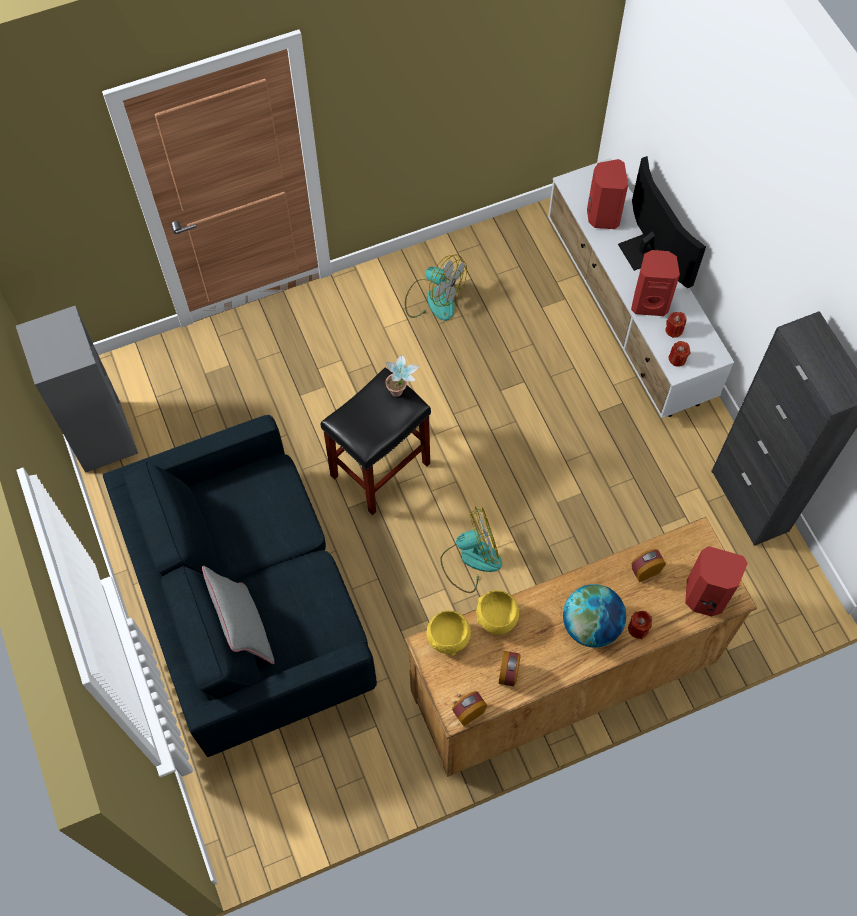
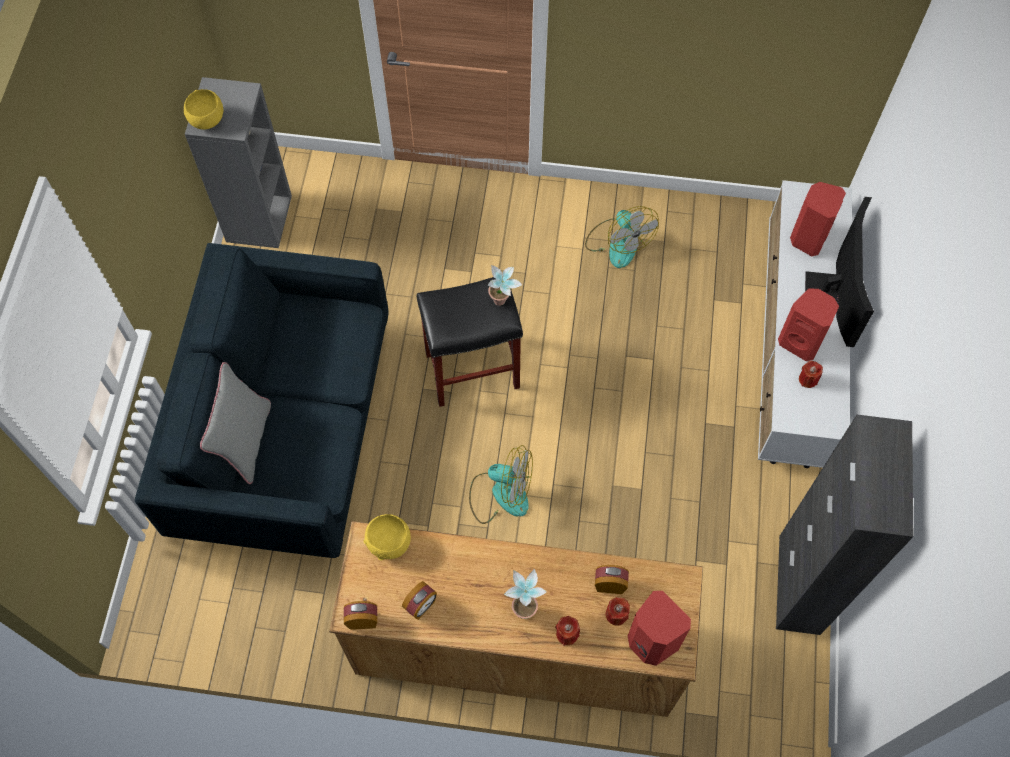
camera: 30 degrees right, 0 degrees up
yellow bowl [476,590,519,635] -> yellow bowl moved to [184,89,223,129]
globe [563,584,626,647] -> potted plant [504,569,547,619]
red candle [668,341,691,367] -> red candle moved to [606,597,630,626]

